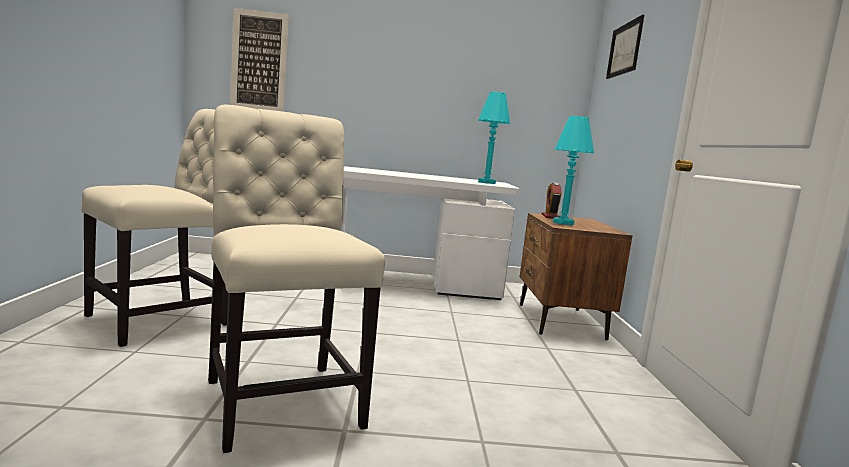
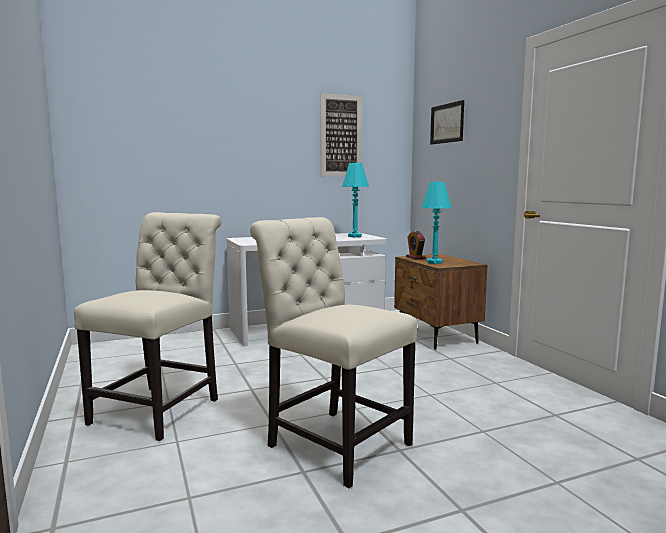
camera: 20 degrees left, 0 degrees up
picture [230,8,289,112] -> picture moved to [320,93,362,176]

